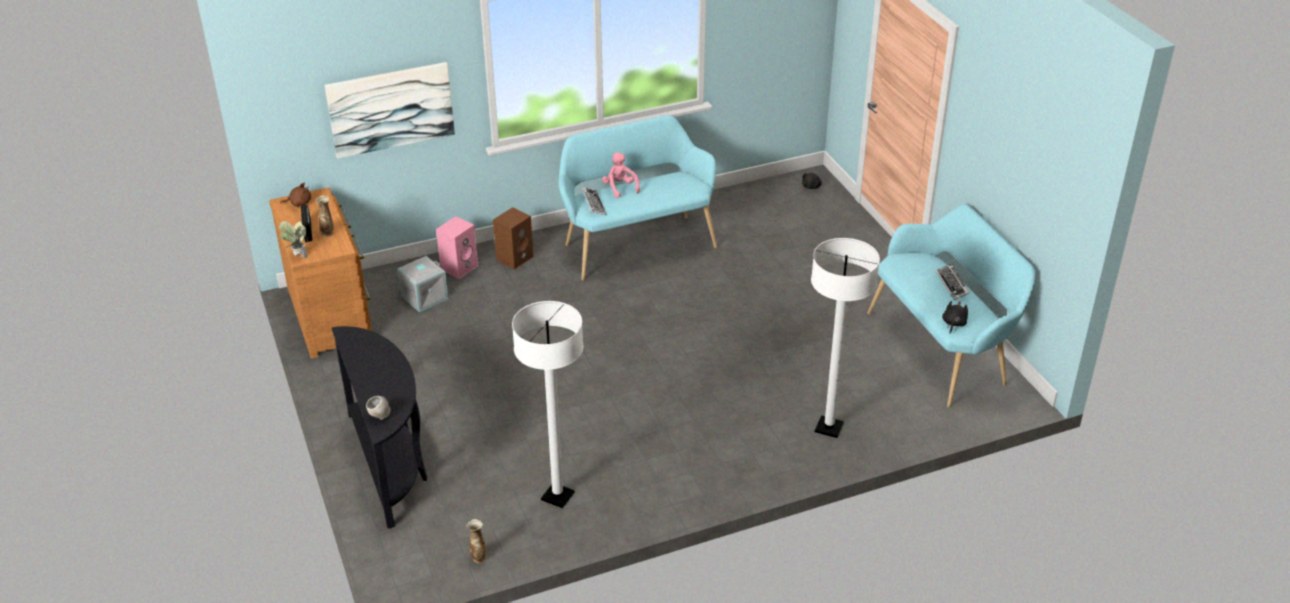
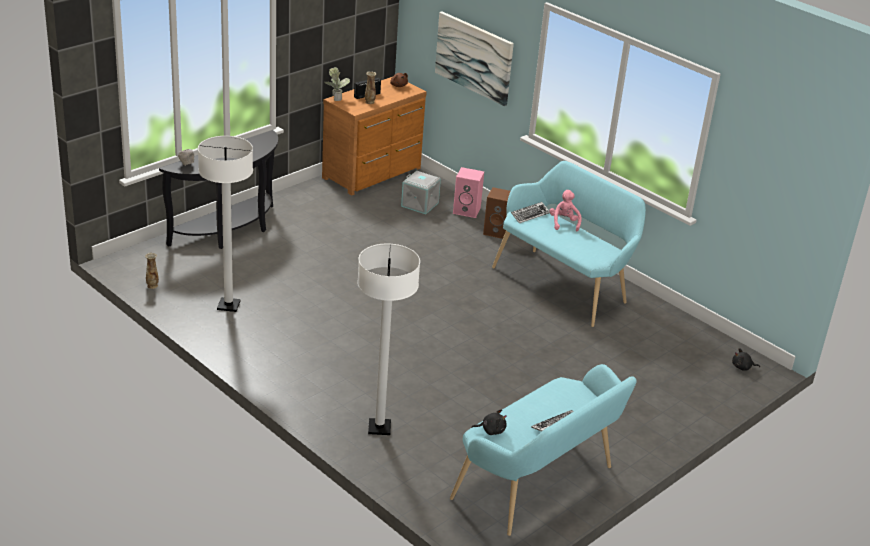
camera: 65 degrees right, 5 degrees down
pink plush toy [602,152,640,198] -> pink plush toy turned 45 degrees counterclockwise [549,190,582,231]

